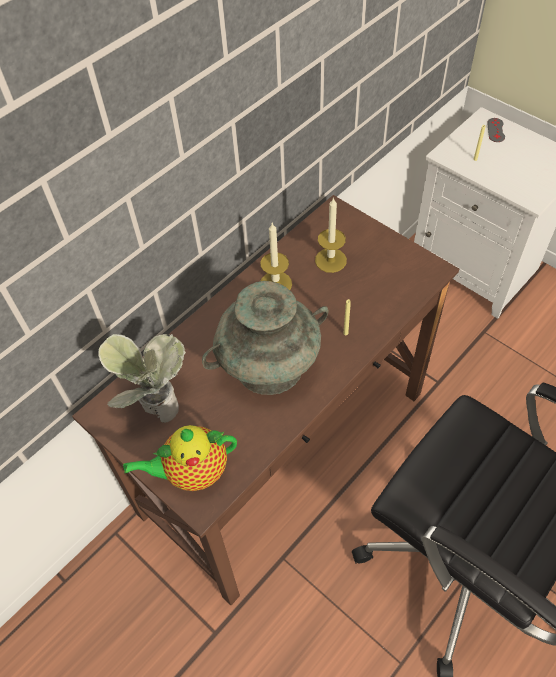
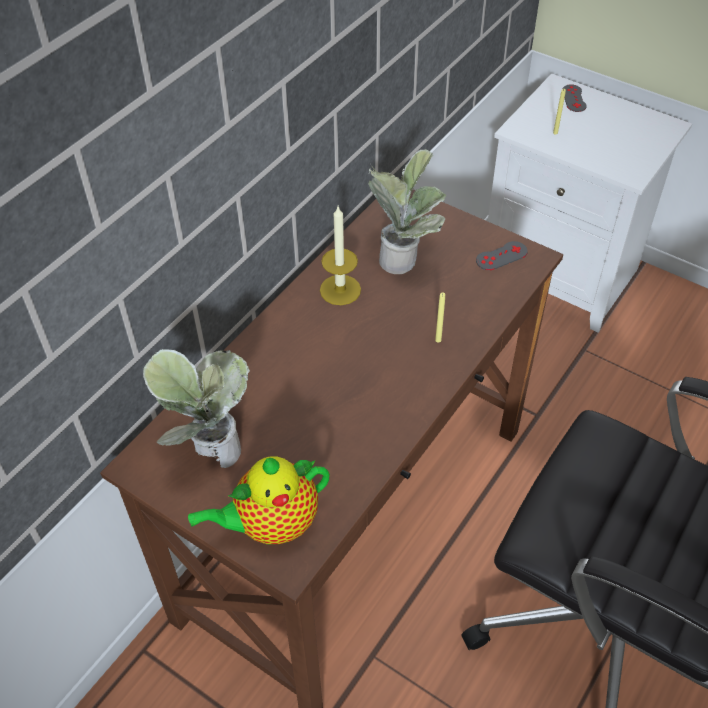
camera: 10 degrees left, 5 degrees down
turquoise vase [202,281,329,395] -> none
candle [315,197,347,273] -> potted plant [368,149,446,274]
none -> grey game controller [476,241,528,270]

